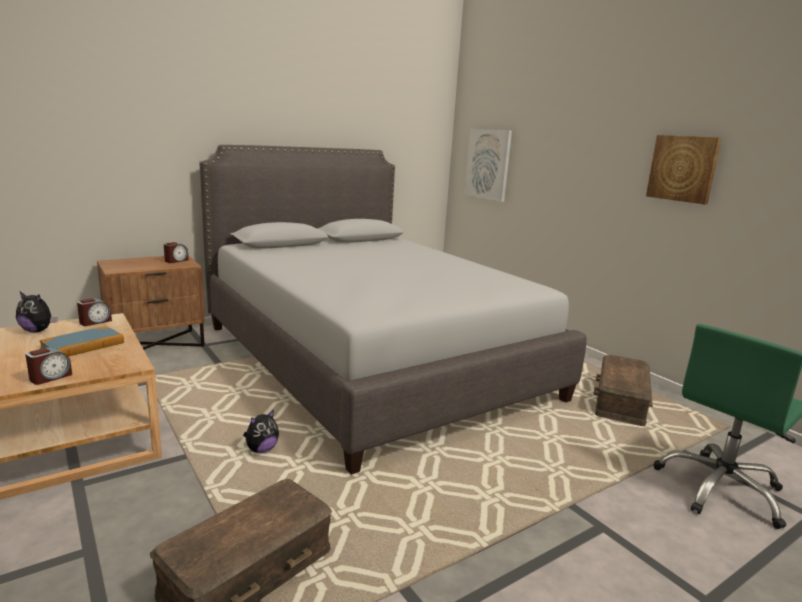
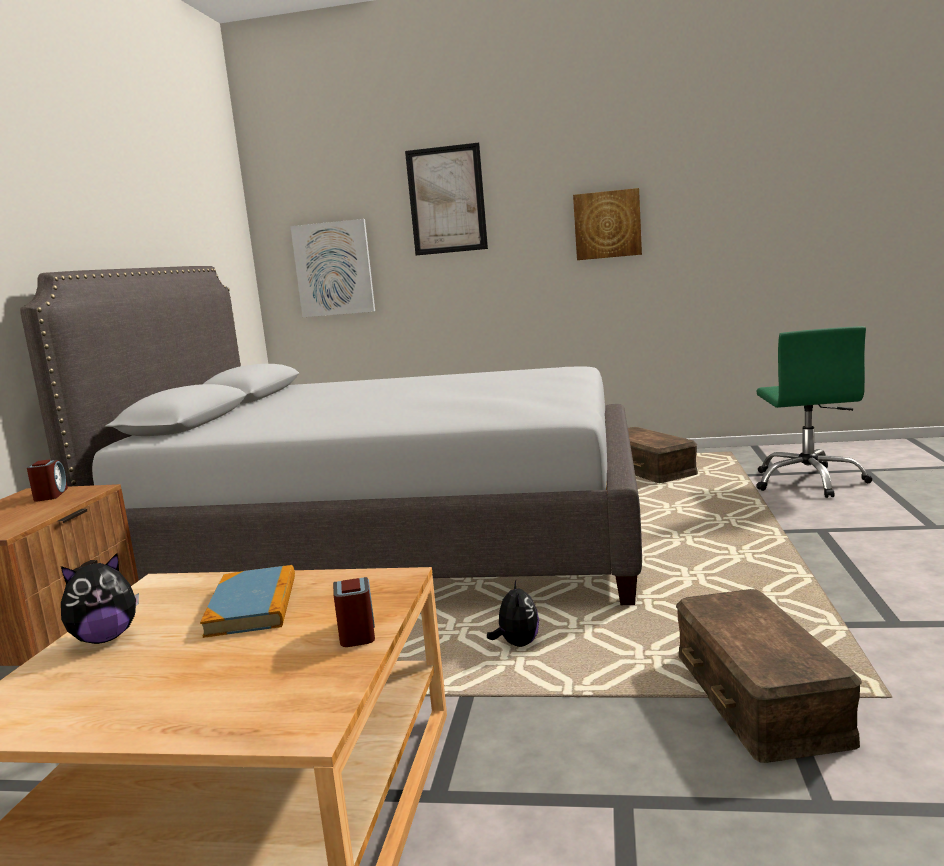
camera: 45 degrees left, 5 degrees down
alarm clock [77,298,112,326] -> none
none -> picture [405,142,488,255]

